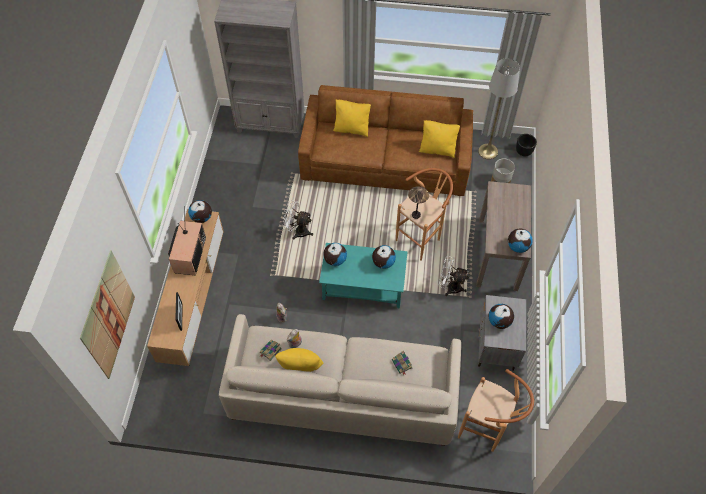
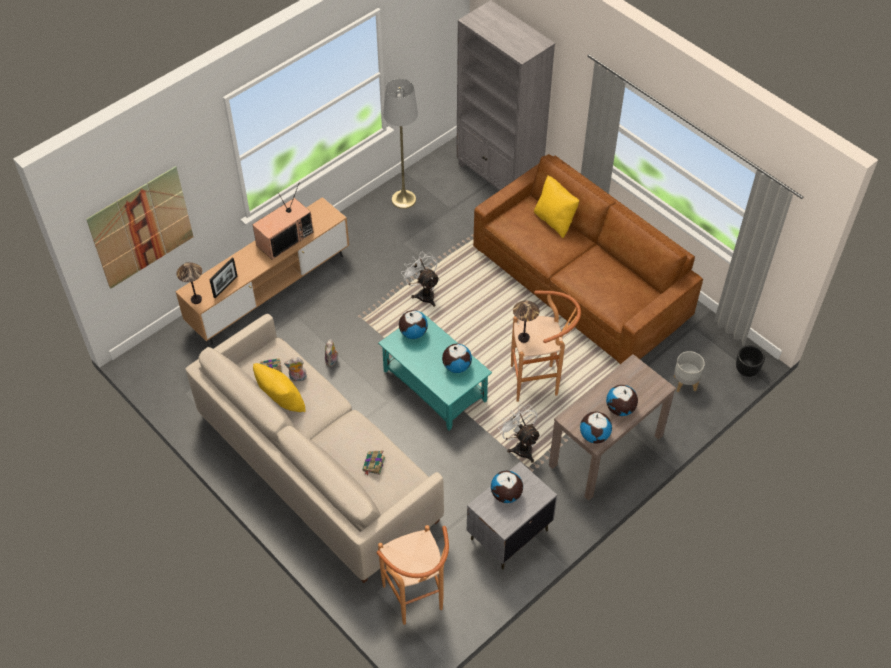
camera: 40 degrees right, 5 degrees down
globe [188,200,212,223] -> globe moved to [606,385,638,416]
yellow pillow [419,120,460,158] -> none
grey floor lamp [478,58,520,160] -> grey floor lamp moved to [383,79,418,209]
none -> table lamp [176,262,202,304]

